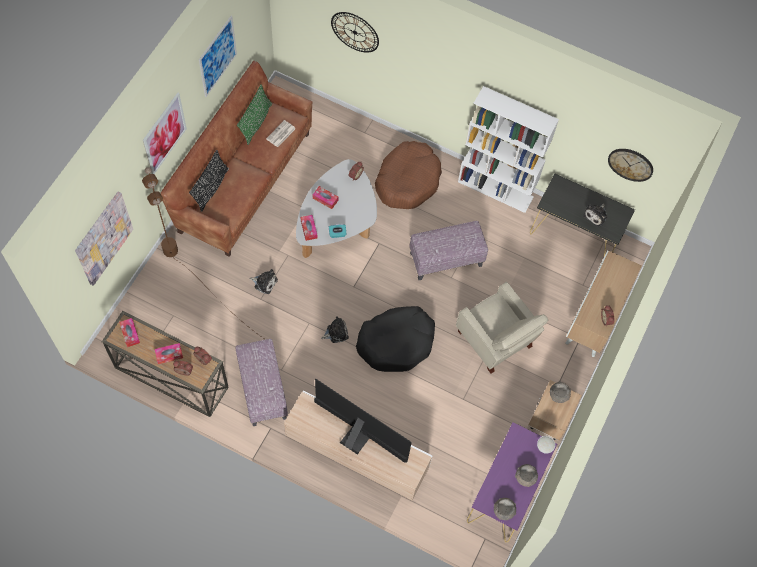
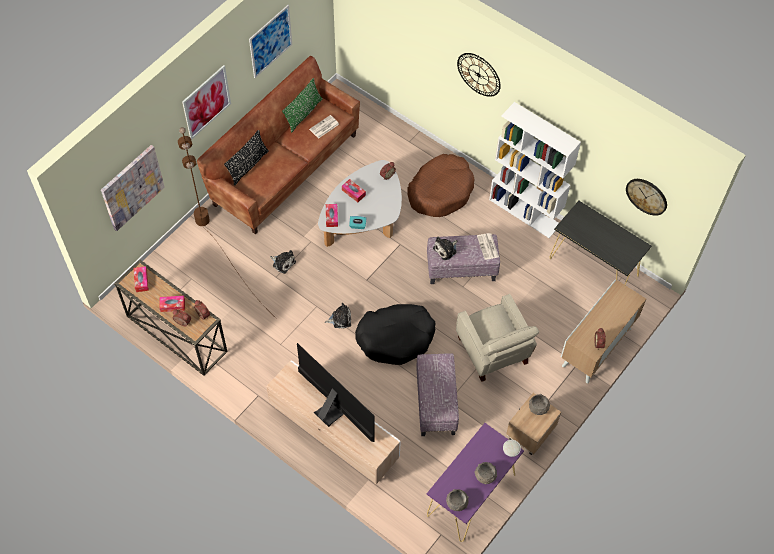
camera: 15 degrees right, 5 degrees down
ottoman [235,339,288,426] -> ottoman moved to [416,353,459,436]
wall clock [331,12,379,53] -> wall clock moved to [457,53,501,97]
plush toy [583,204,607,227] -> plush toy moved to [433,237,457,260]
none -> newspaper [477,233,499,260]

